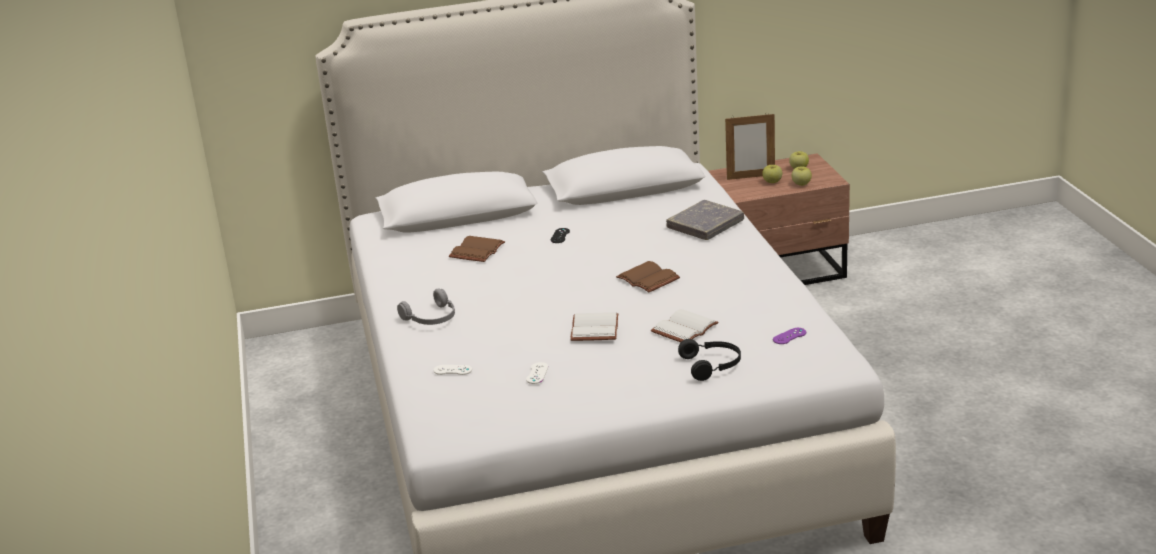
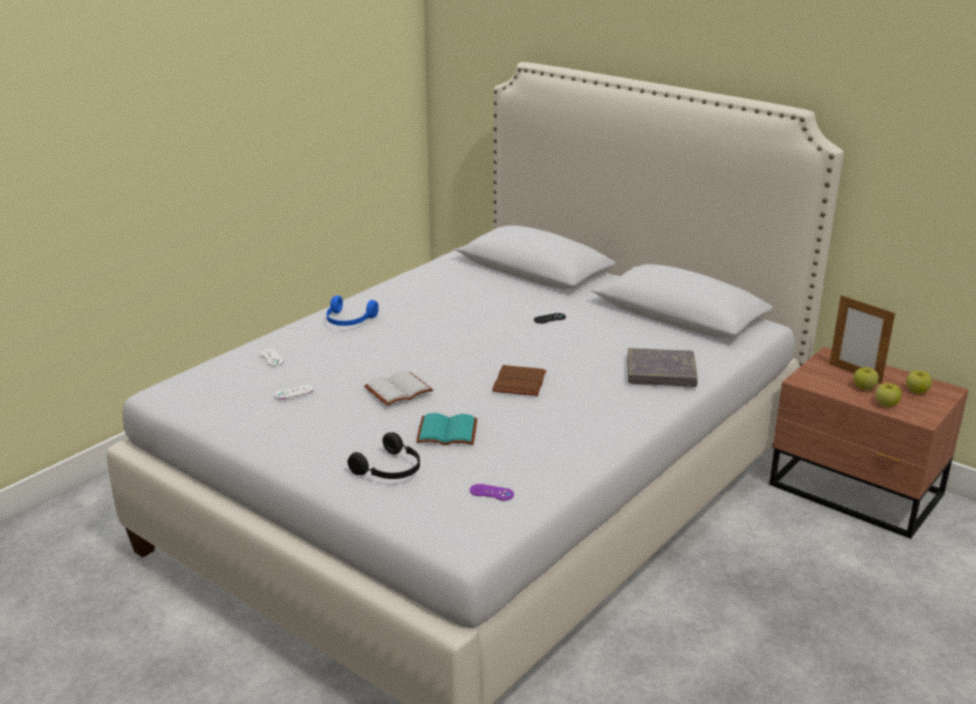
camera: 50 degrees right, 0 degrees up
grey headphones [397,288,455,325] -> blue headphones [326,296,379,326]
brown book [449,236,505,262] -> none
white book [651,309,718,342] -> turquoise book [416,413,477,445]

